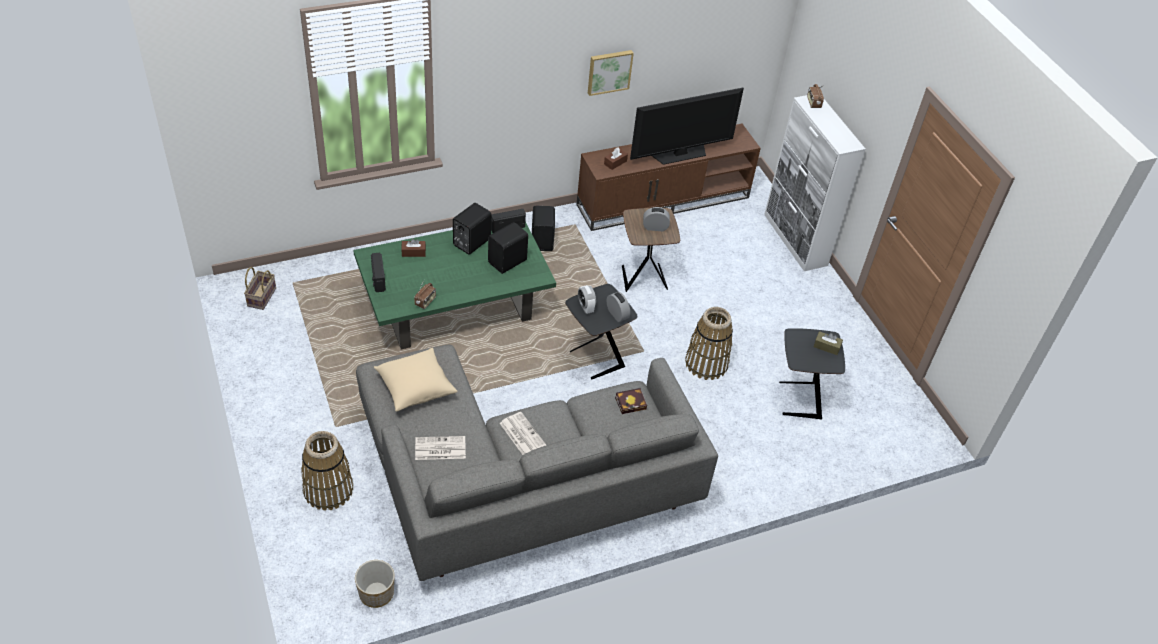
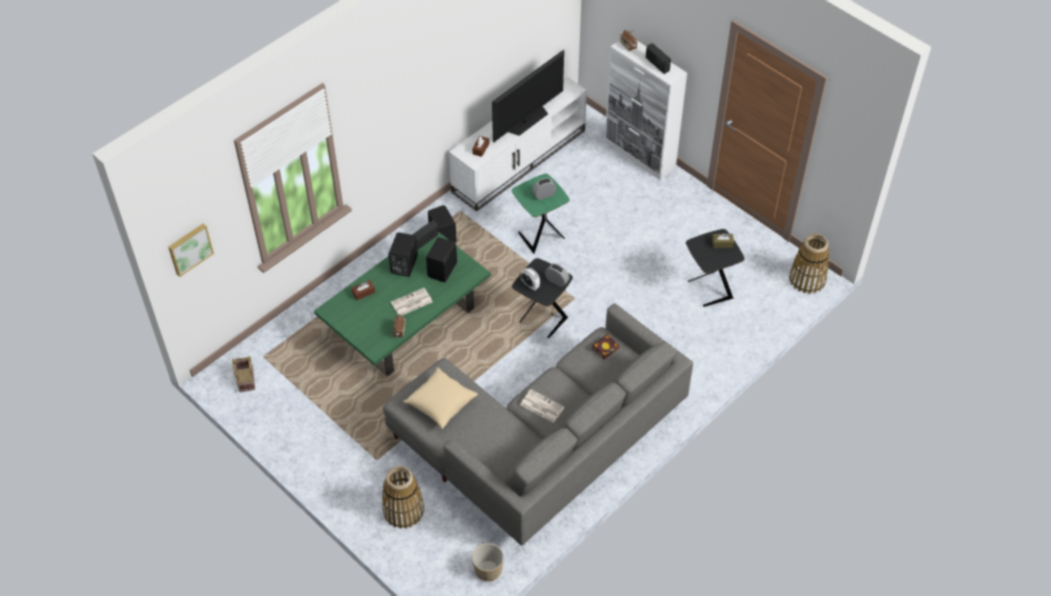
camera: 20 degrees left, 5 degrees up
radio [371,253,386,292] -> radio moved to [646,43,671,74]
newspaper [415,436,466,460] -> newspaper moved to [391,288,433,316]
brown tv stand [576,124,761,231] -> white tv stand [449,75,587,212]
picture [588,50,634,96] -> picture moved to [168,224,214,277]
brown side table [622,208,680,292] -> green side table [512,174,569,254]
basket [685,307,733,380] -> basket moved to [789,234,829,294]

